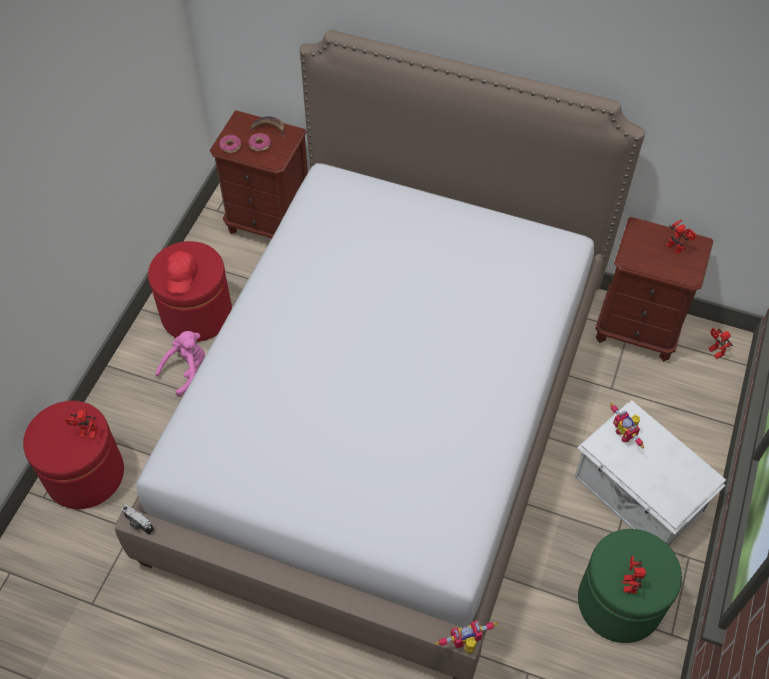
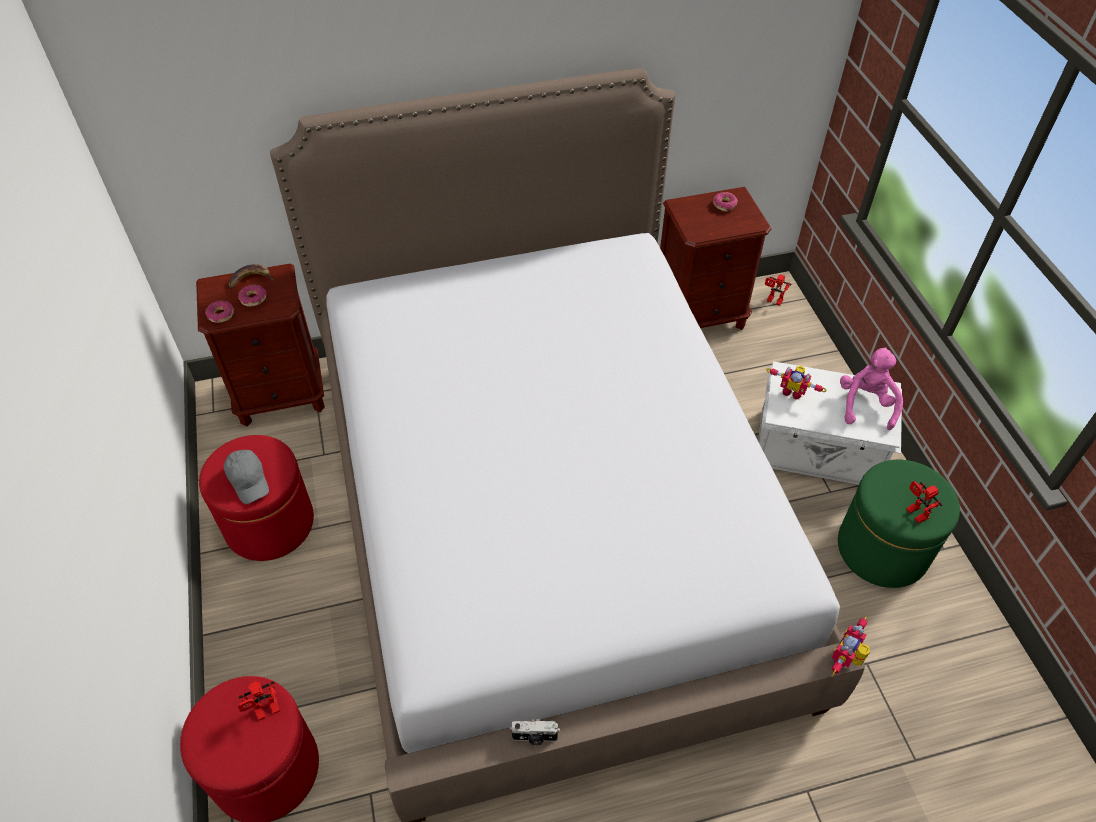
camera: 35 degrees left, 5 degrees down
camera [121,504,154,535] -> camera moved to [510,719,560,745]
pink plush toy [155,331,205,396] -> pink plush toy moved to [840,347,903,430]
red cap [167,251,196,293] -> grey cap [224,450,269,504]
toy robot [666,219,696,254] -> donut [713,192,738,212]

